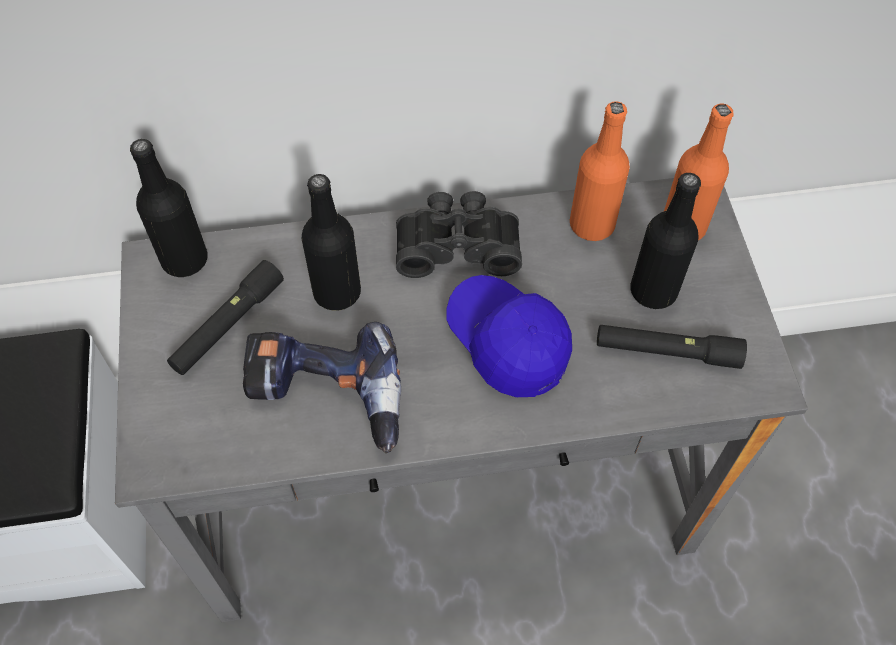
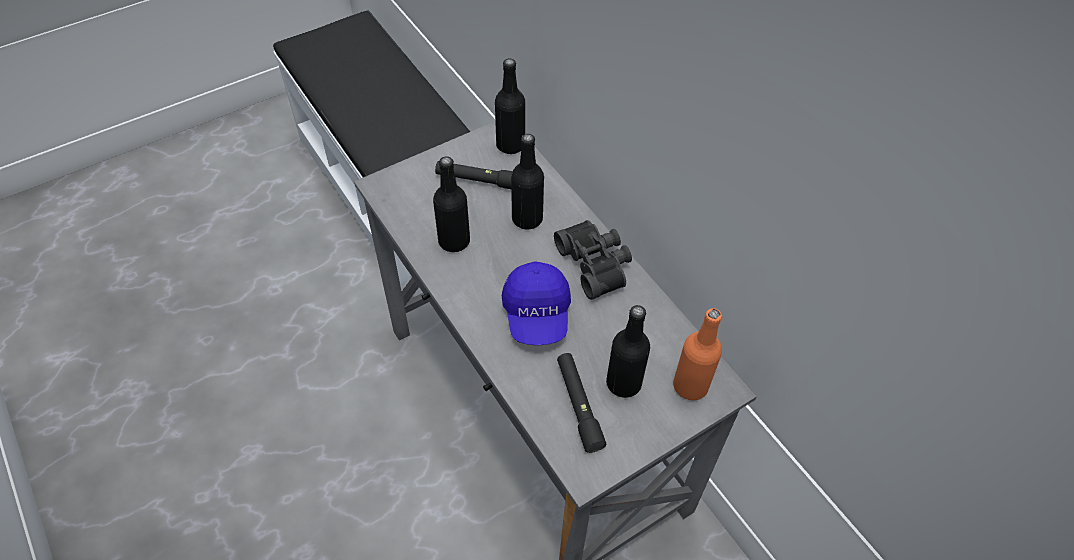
camera: 65 degrees right, 5 degrees down
power drill [243,322,401,453] -> black bottle [433,156,470,252]
blue cap [446,275,572,397] -> blue cap turned 150 degrees clockwise [502,261,571,345]
orange bottle [570,101,630,241] -> none

